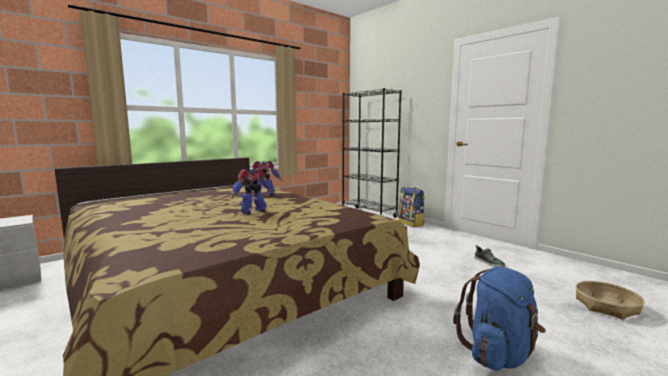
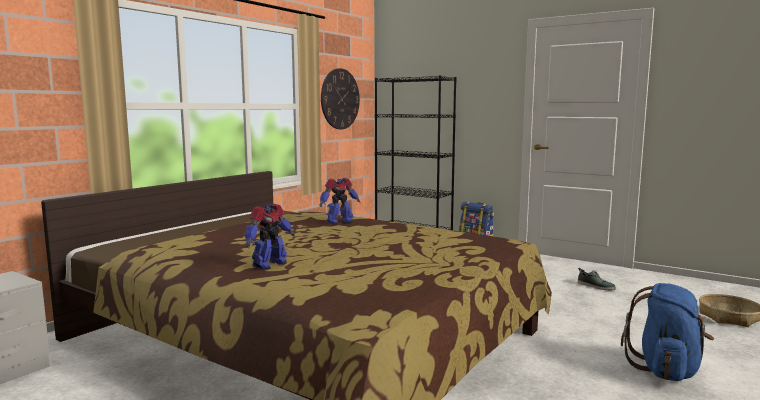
camera: 15 degrees left, 0 degrees up
toy robot [232,168,274,214] -> toy robot moved to [245,204,295,270]
none -> wall clock [321,68,360,129]

